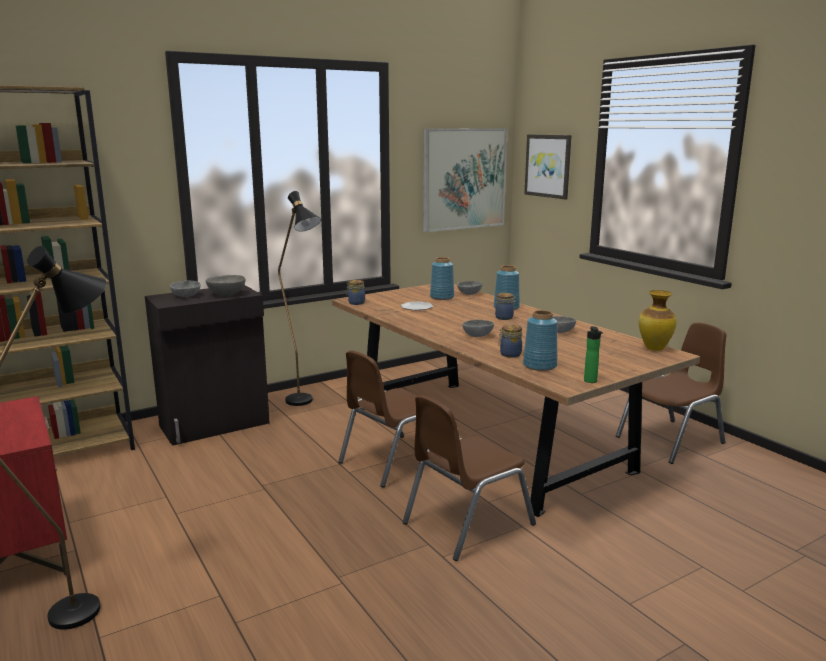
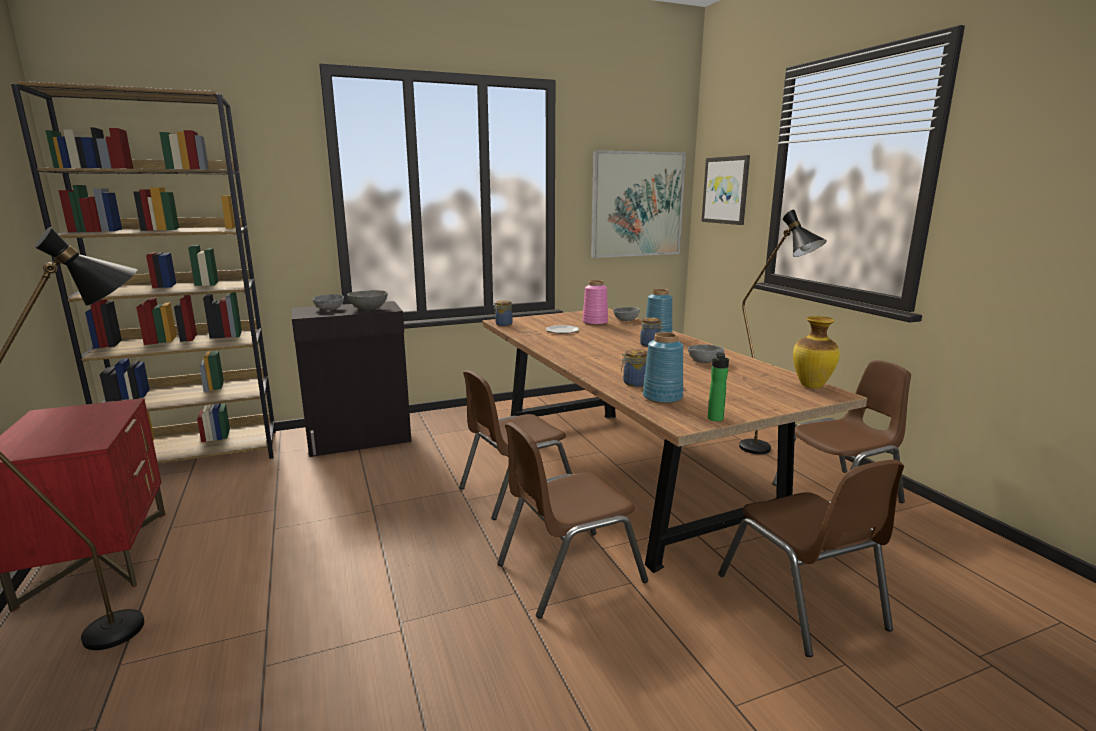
camera: 10 degrees right, 0 degrees up
black floor lamp [278,191,321,406] -> black floor lamp moved to [739,210,827,454]
blue vase [430,257,454,300] -> pink vase [582,280,608,325]
grey bowl [462,320,494,337] -> none
none -> brown chair [718,460,904,657]

